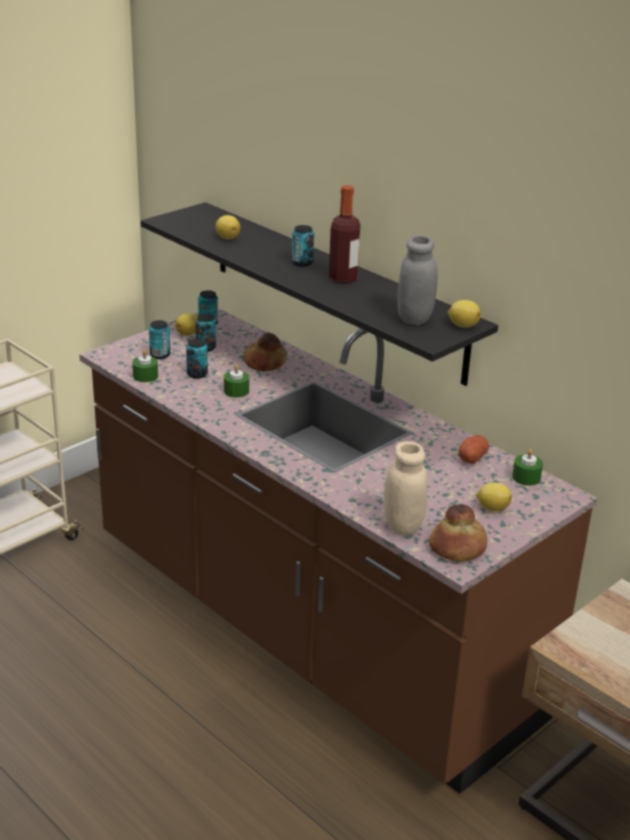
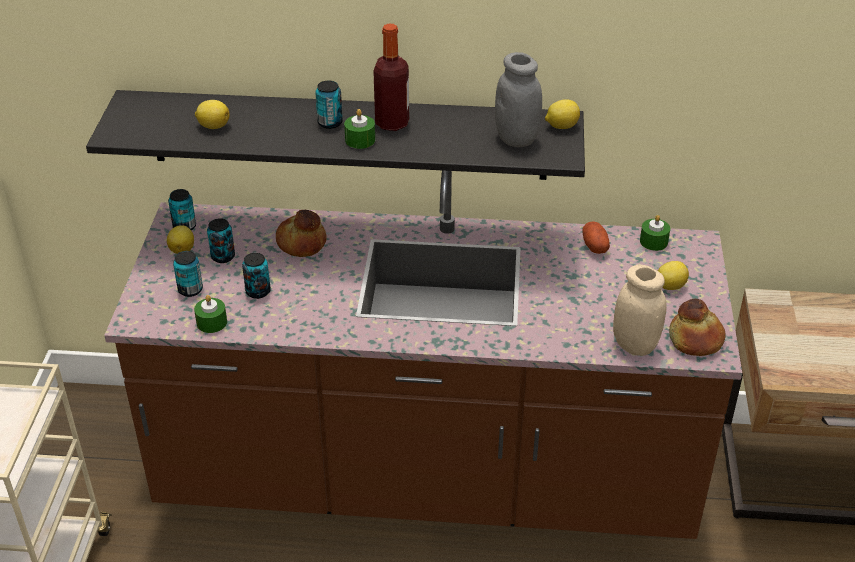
camera: 40 degrees left, 10 degrees up
green candle [224,364,249,398] -> green candle moved to [344,109,375,149]

